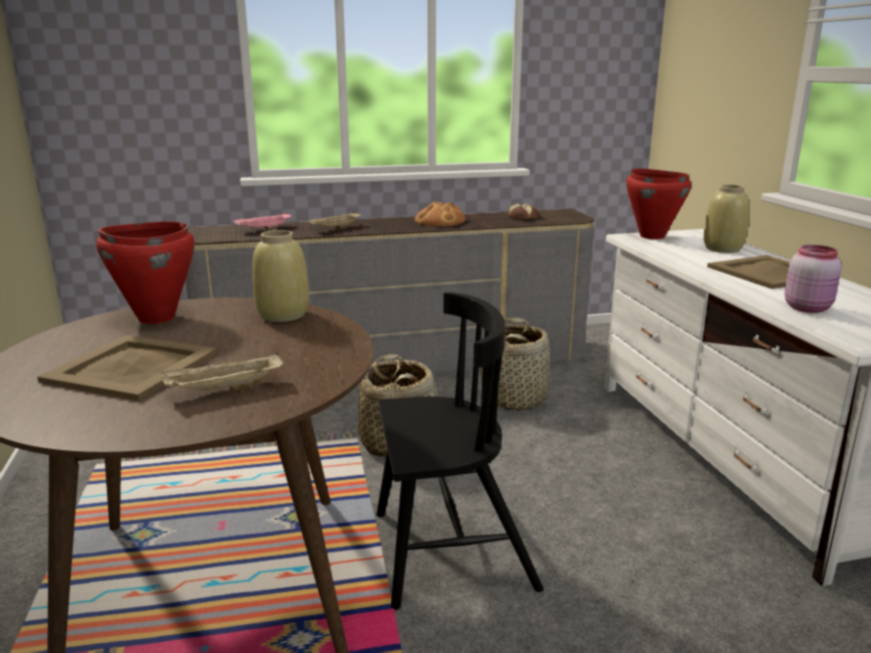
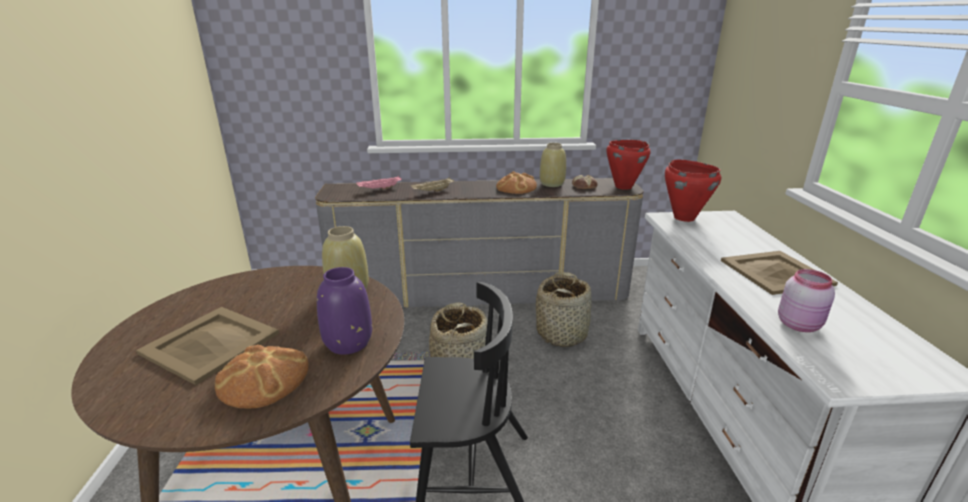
camera: 10 degrees right, 5 degrees up
red cooking pot [96,221,195,324] -> red cooking pot moved to [606,140,650,190]
beige tray [161,352,284,391] -> bread [215,345,308,408]
beige vase [704,185,750,253] -> beige vase moved to [540,143,566,187]
none -> purple vase [317,267,372,355]

